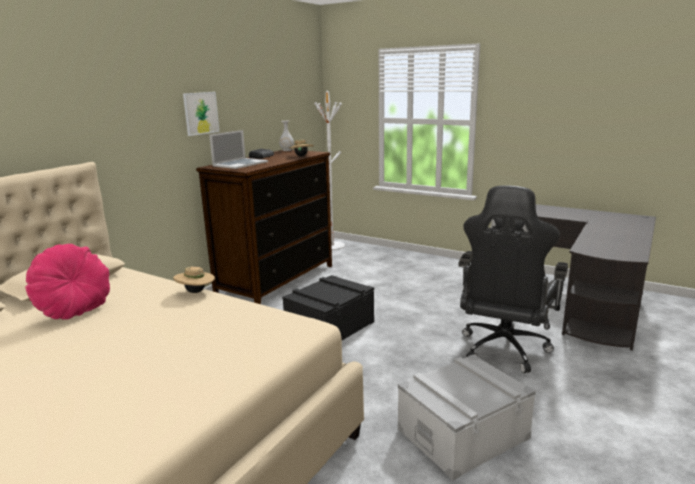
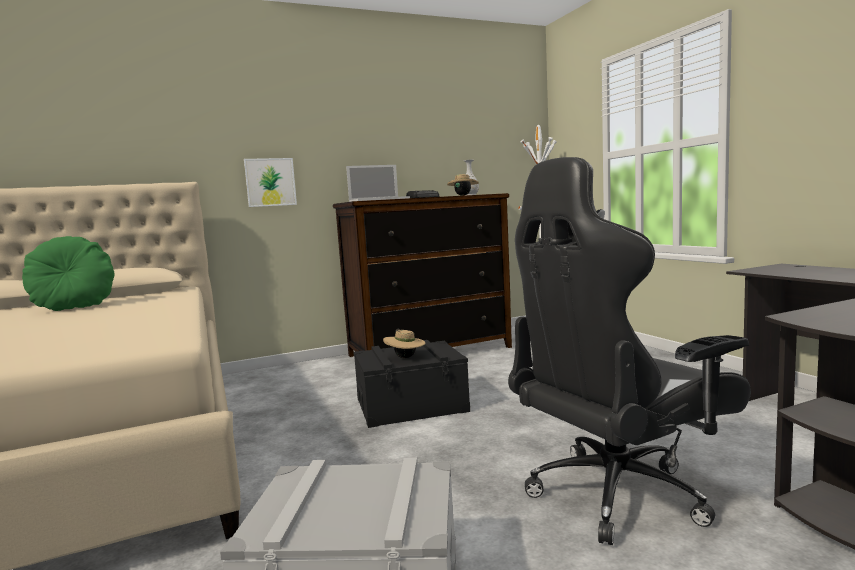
camera: 35 degrees right, 10 degrees down
pink pillow [25,244,110,320] -> green pillow [22,236,114,311]
beige hat [173,266,215,293] -> beige hat moved to [383,330,425,358]
picture [183,92,219,136] -> picture moved to [244,158,297,207]

